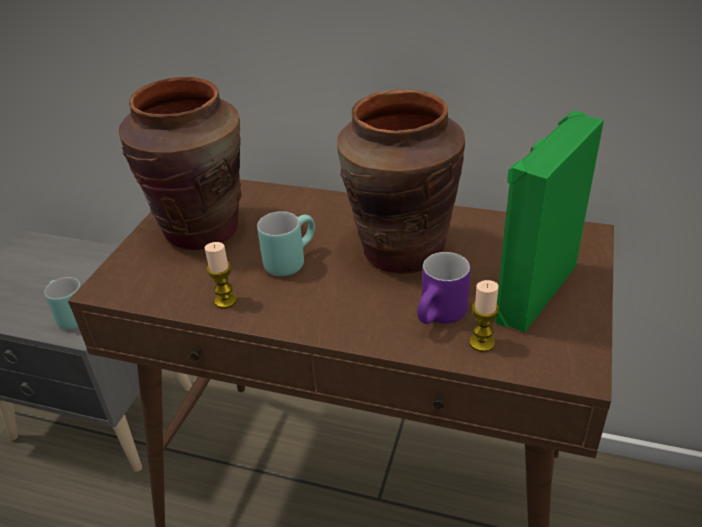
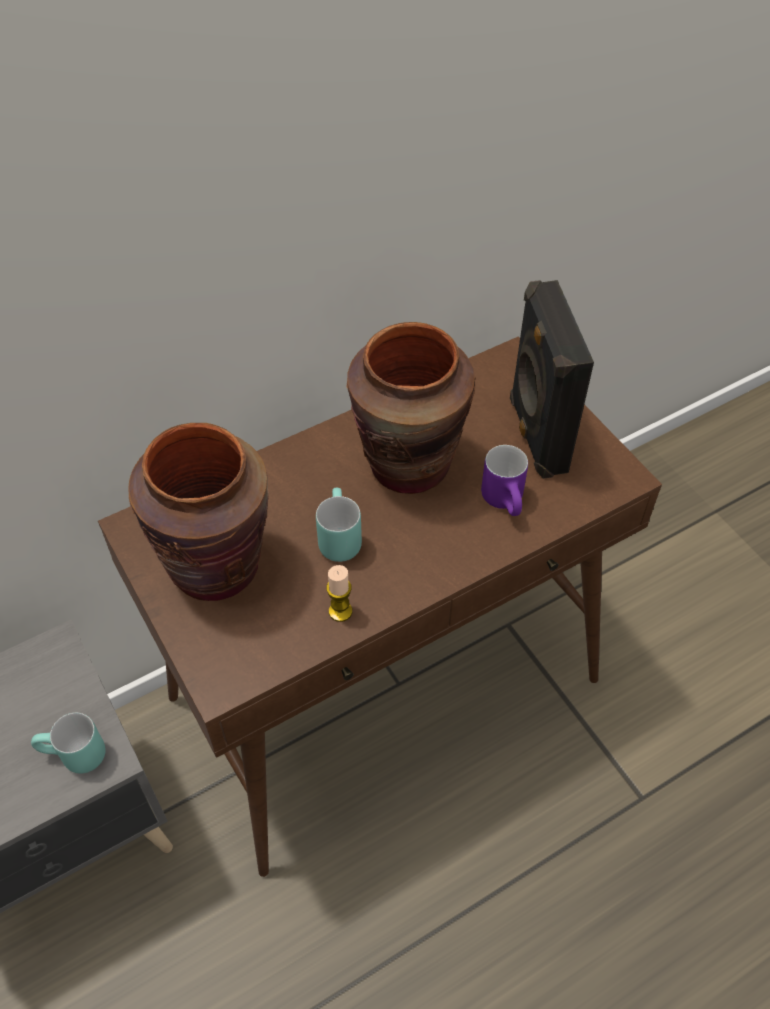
camera: 50 degrees left, 15 degrees up
candle [469,280,499,352] -> none
green speaker [495,111,604,333] -> black speaker [510,280,594,479]

